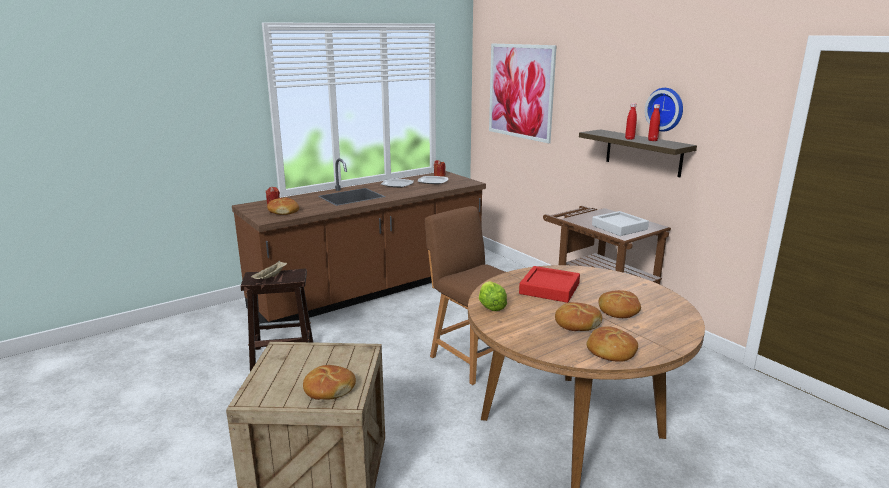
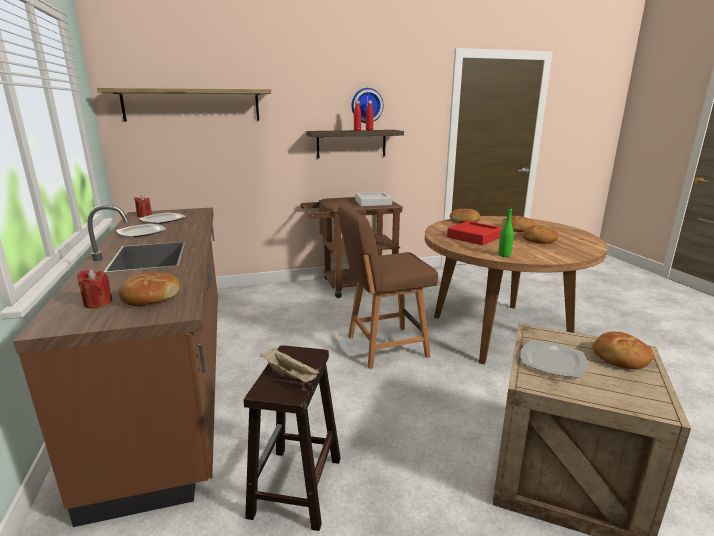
camera: 70 degrees left, 0 degrees up
lettuce [479,281,507,311] -> green bottle [498,207,514,257]
picture [489,44,557,143] -> shelf [97,88,271,122]
bread [586,326,638,362] -> bread moved to [450,209,480,223]
none -> plate [520,340,588,378]

